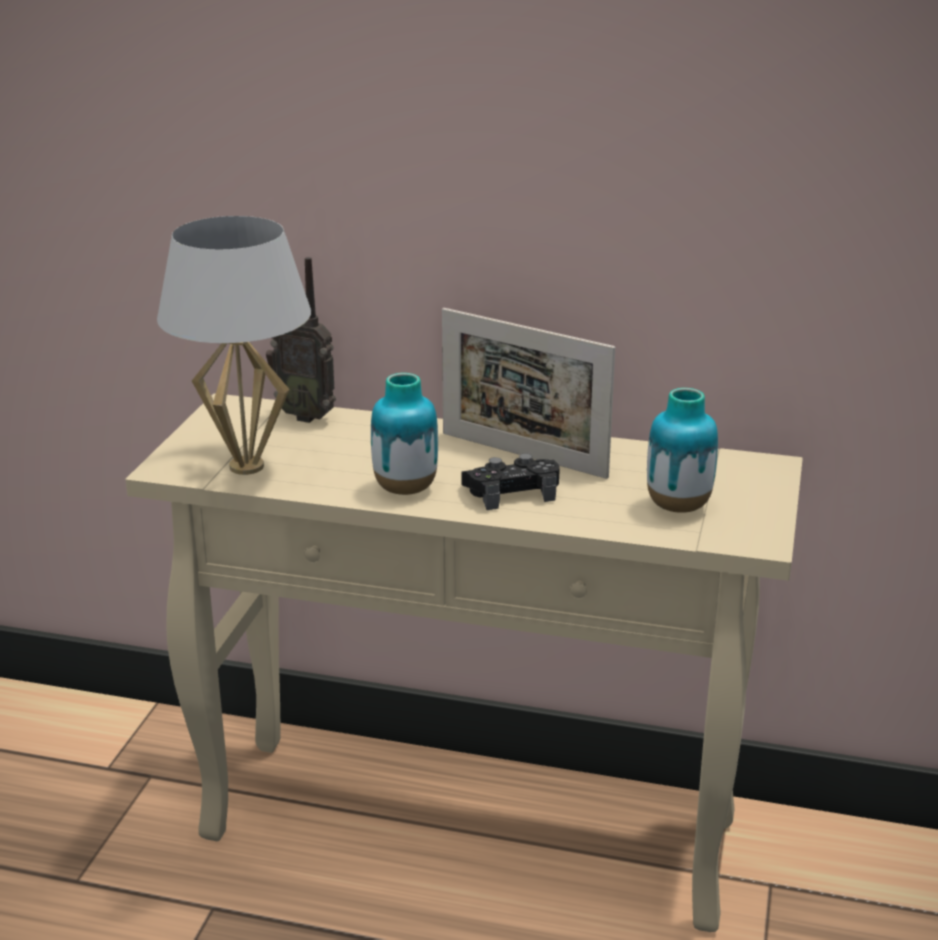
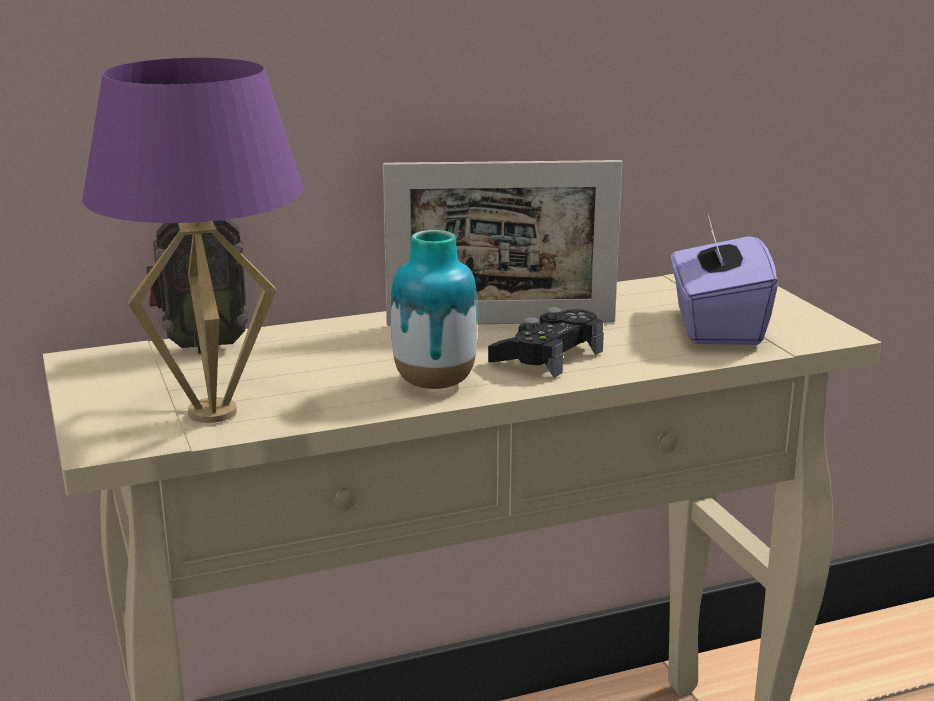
camera: 35 degrees left, 5 degrees down
white table lamp [157,216,311,475] -> purple table lamp [82,58,303,423]
vase [647,388,718,513] -> purple tissue box [671,215,778,345]

